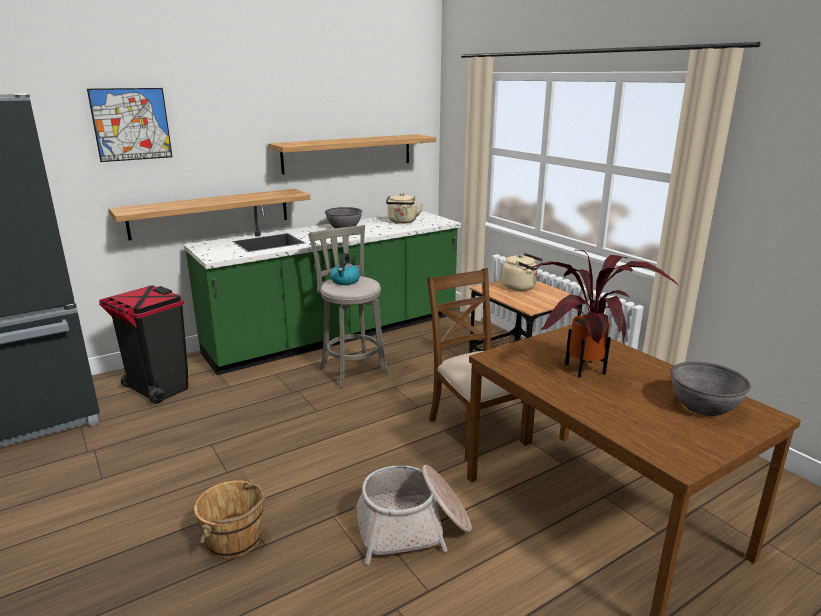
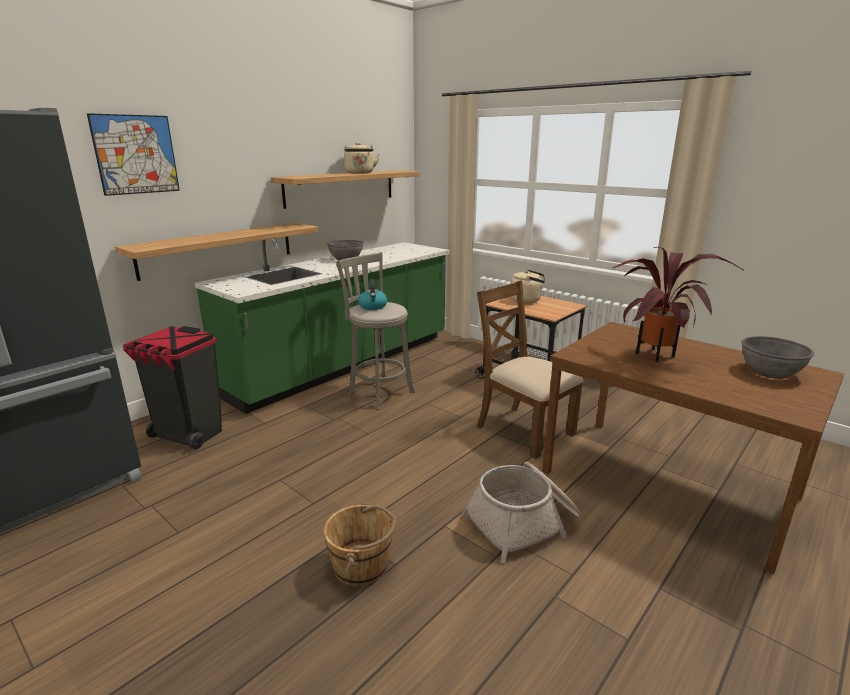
camera: 15 degrees left, 0 degrees up
beige kettle [386,193,423,224] -> beige kettle moved to [344,143,380,174]

